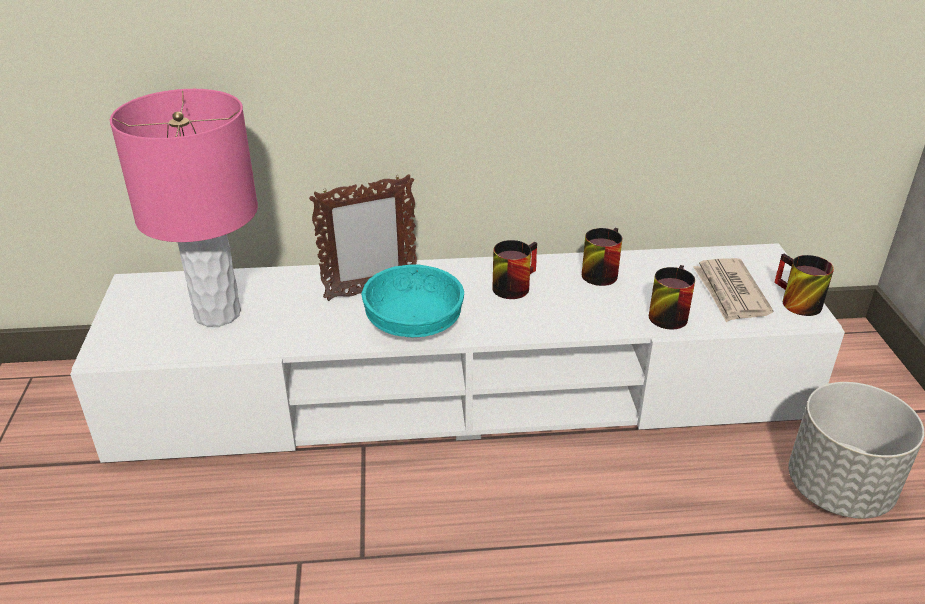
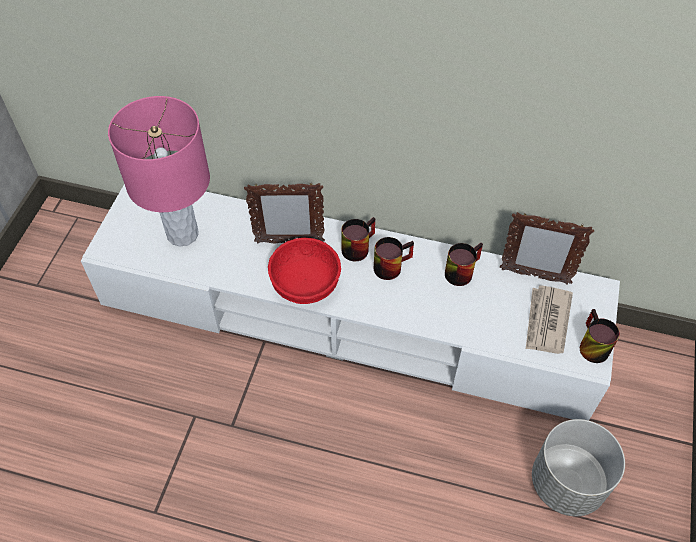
camera: 20 degrees right, 20 degrees up
turquoise bowl [361,265,464,337] -> red bowl [268,238,341,304]
mug [649,265,695,329] -> mug moved to [341,217,375,261]
none -> picture frame [500,212,594,285]

